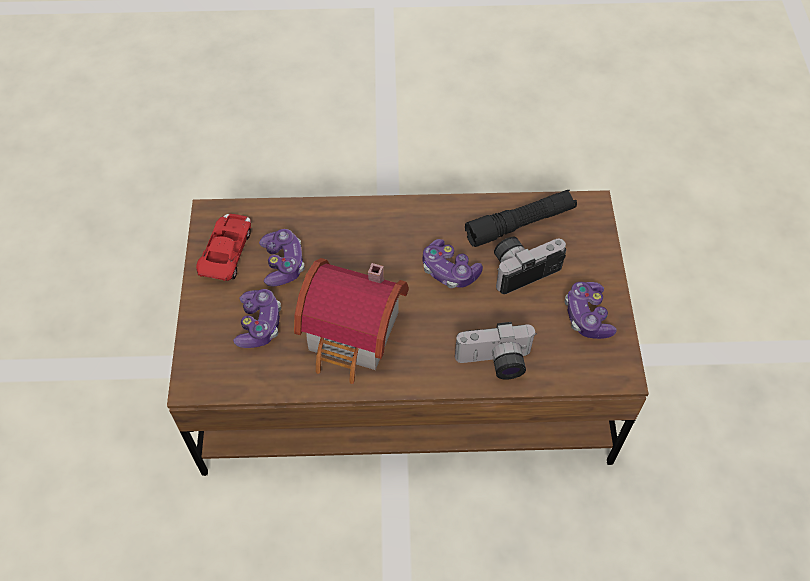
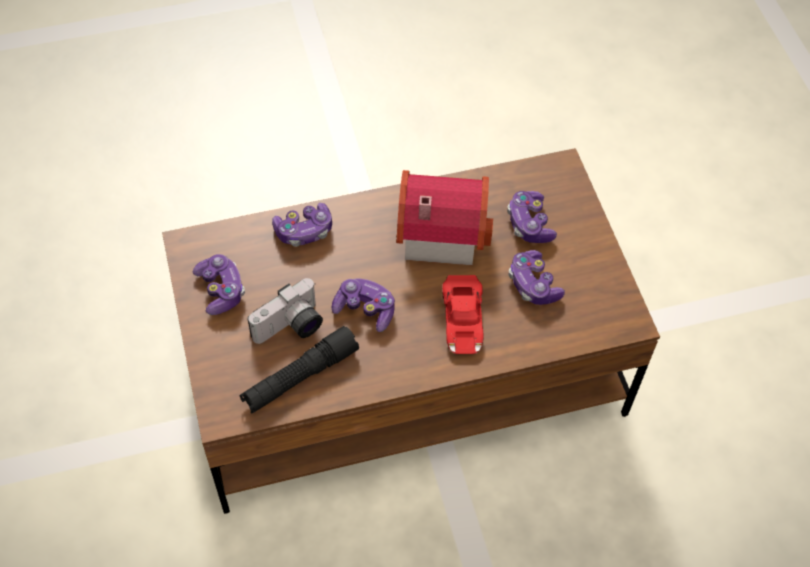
camera: 165 degrees right, 0 degrees up
red toy car [196,214,251,281] -> red toy car moved to [442,275,483,354]
camera [455,322,537,380] -> game controller [272,203,332,247]

